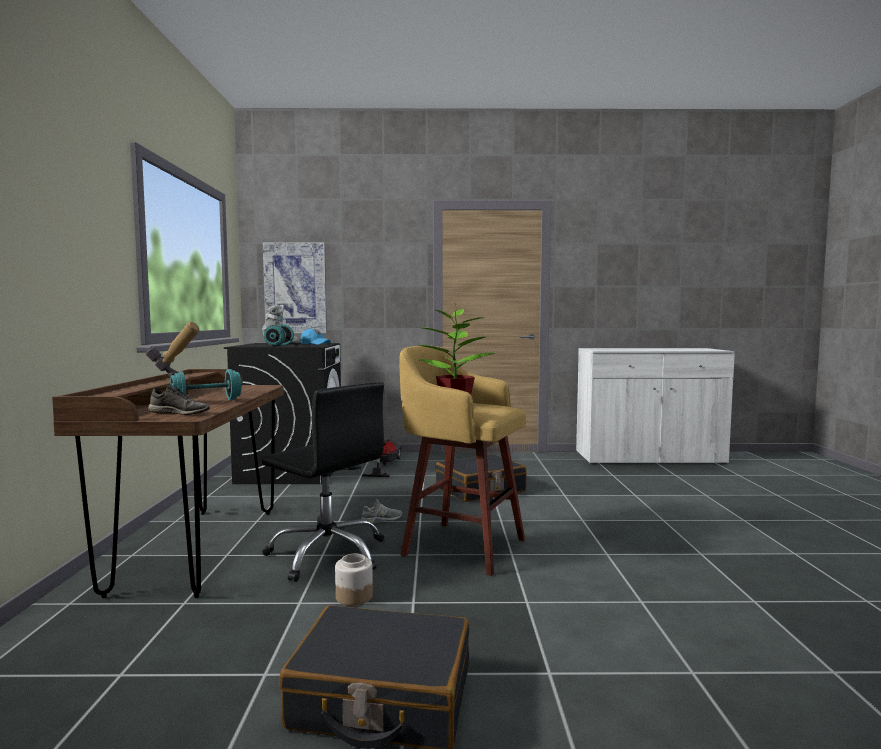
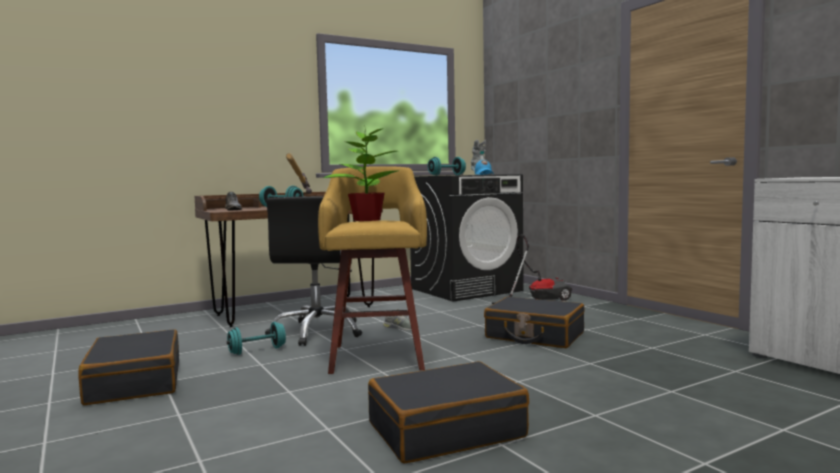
camera: 60 degrees right, 0 degrees up
picture [263,242,327,333] -> none
jar [335,553,373,606] -> turquoise dumbbell [227,322,286,355]
none -> black suitcase [368,361,529,464]

